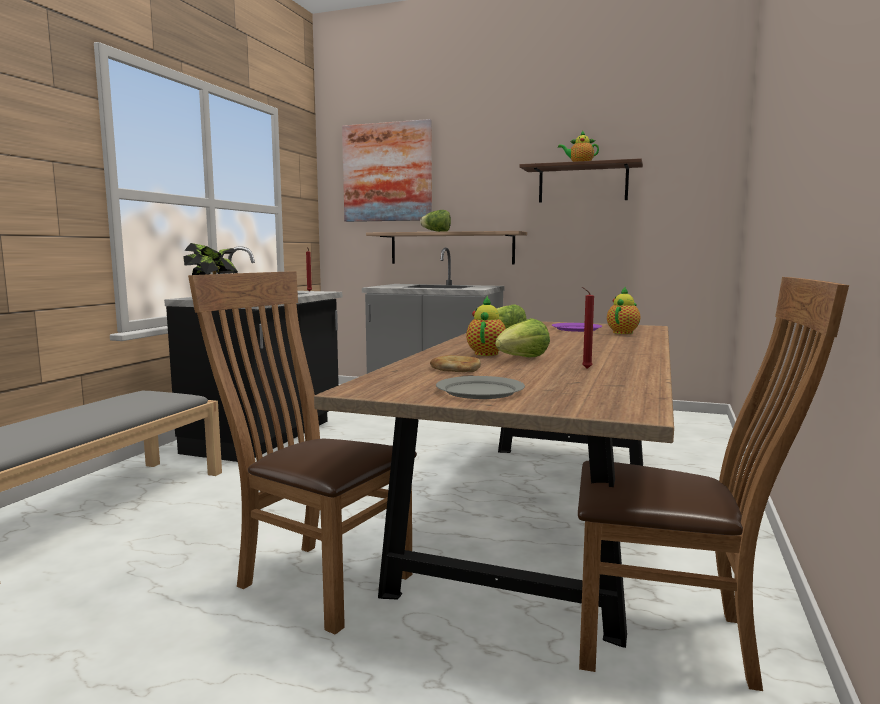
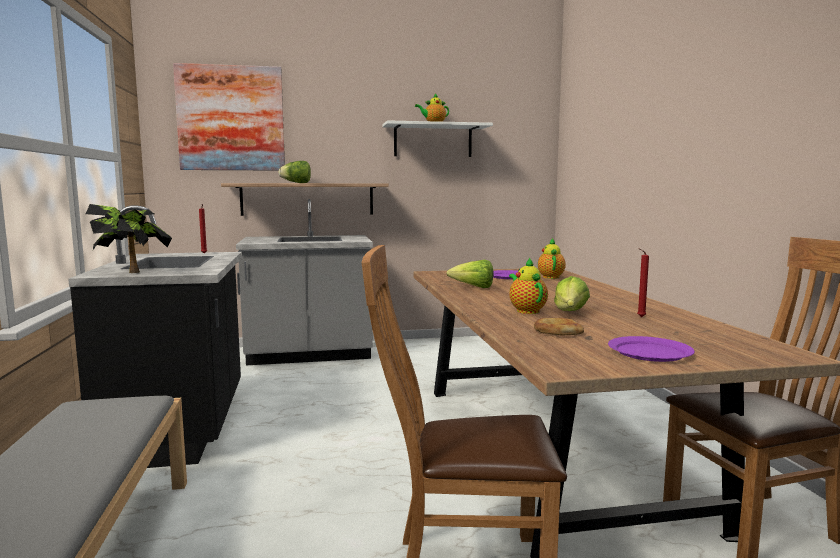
camera: 30 degrees left, 0 degrees up
grey plate [436,376,525,399] -> purple plate [608,336,695,362]
brown shelf [519,158,643,203] -> white shelf [382,120,493,157]

